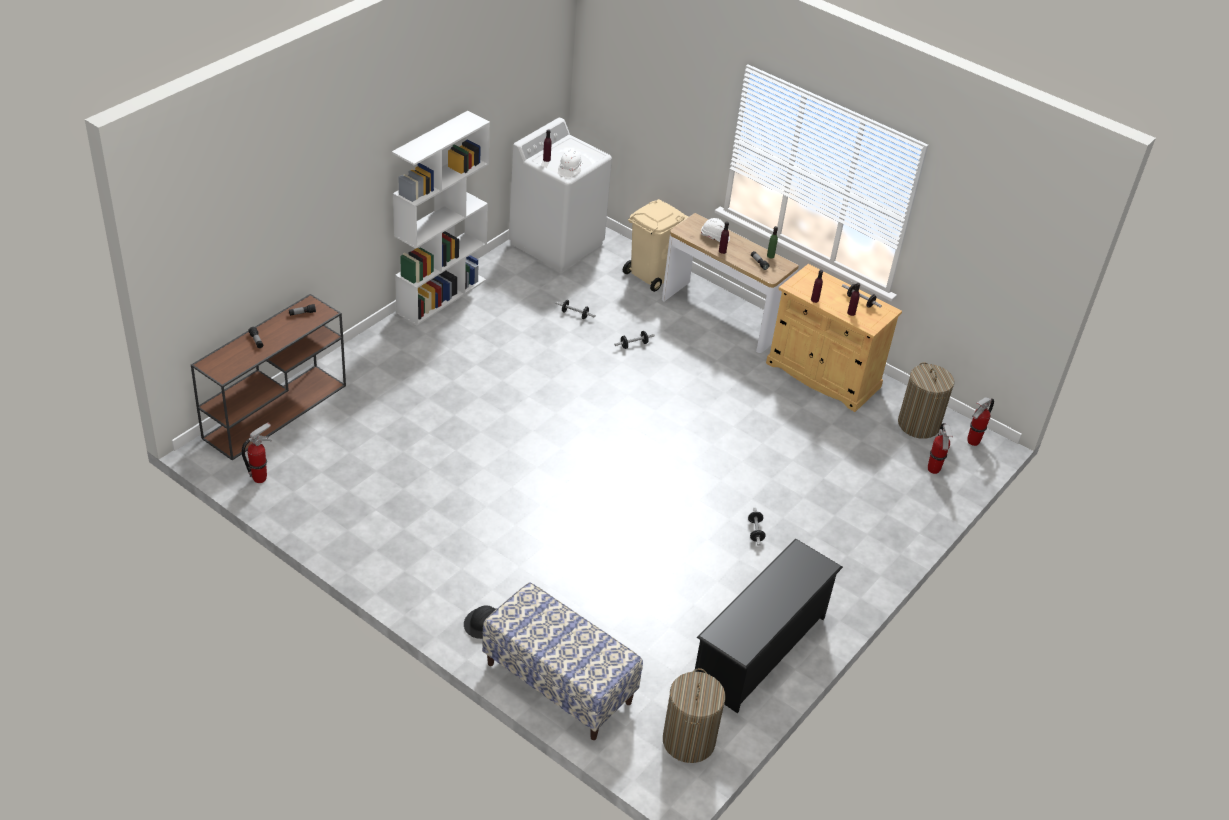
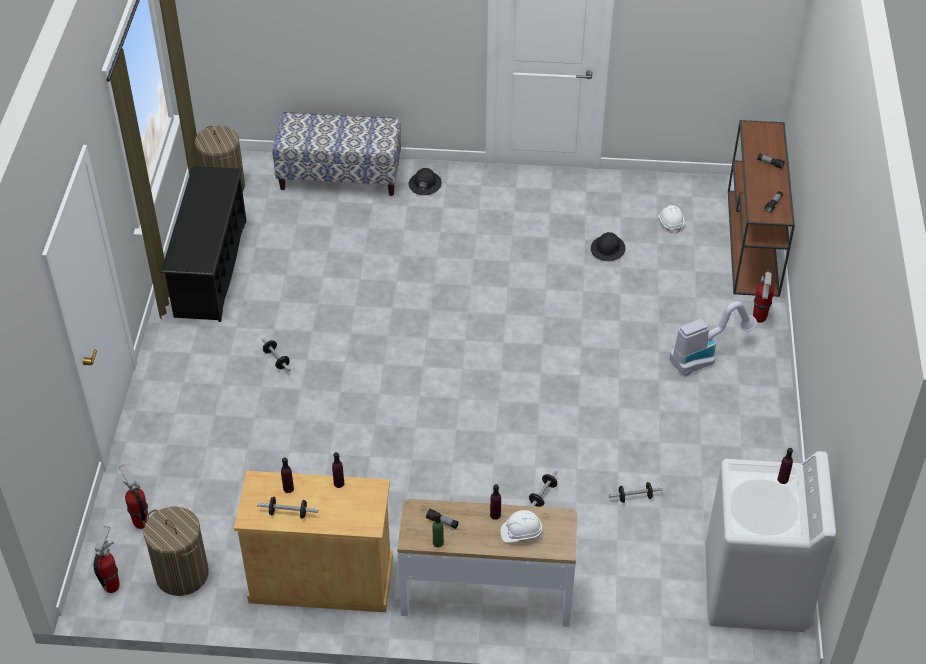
camera: 150 degrees right, 5 degrees up
fire extinguisher [242,422,272,483] -> fire extinguisher moved to [753,270,774,323]
white bookcase [392,111,490,326] -> none
white hard hat [558,150,583,177] -> white hard hat moved to [658,205,684,234]
beige trash can [623,199,688,292] -> none
none -> black hard hat [591,232,626,261]
none -> vacuum cleaner [670,301,757,376]

